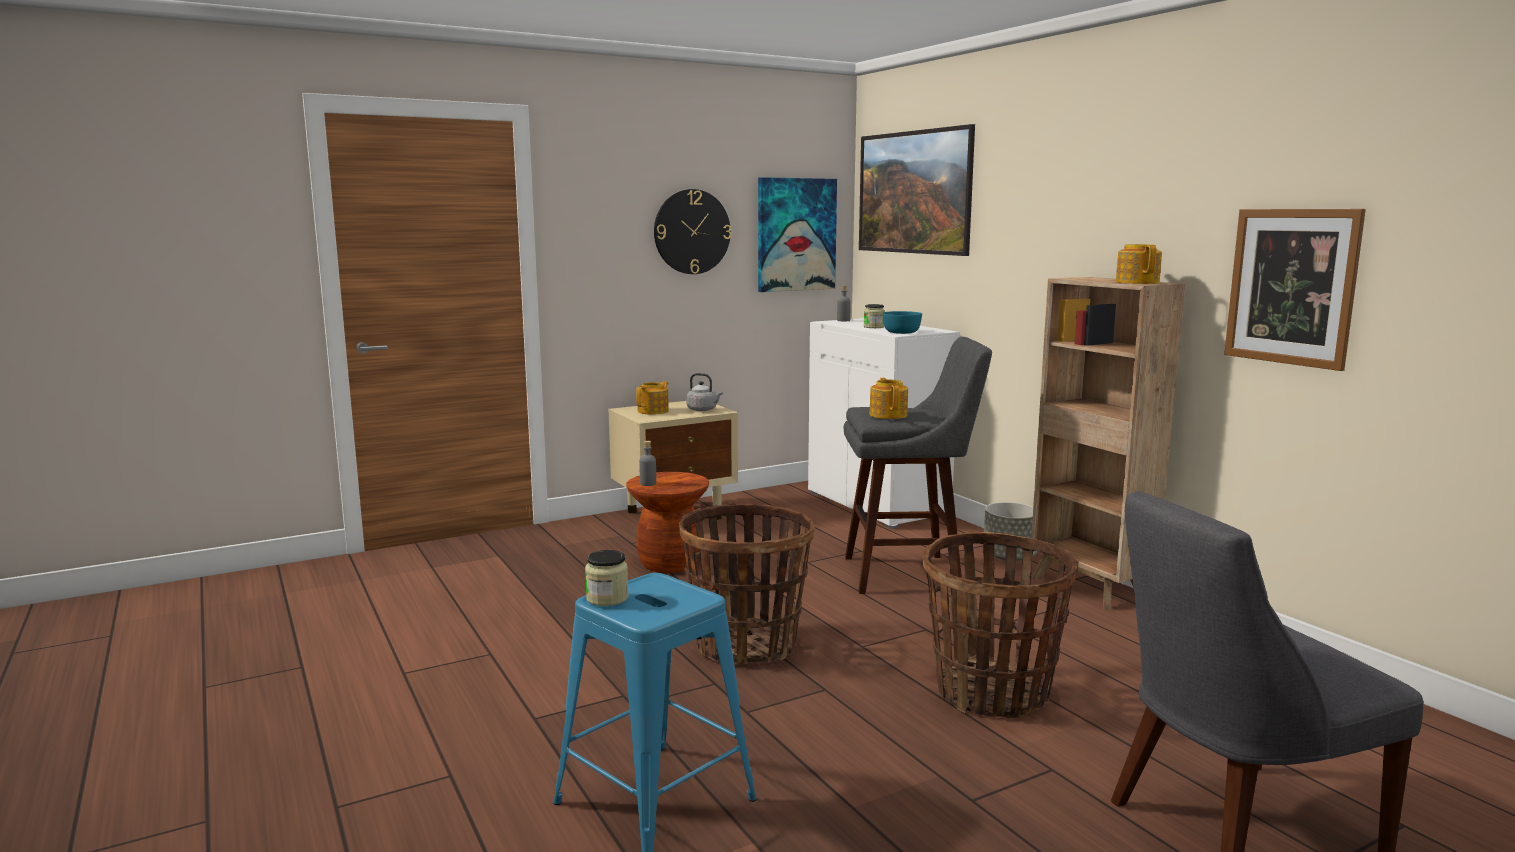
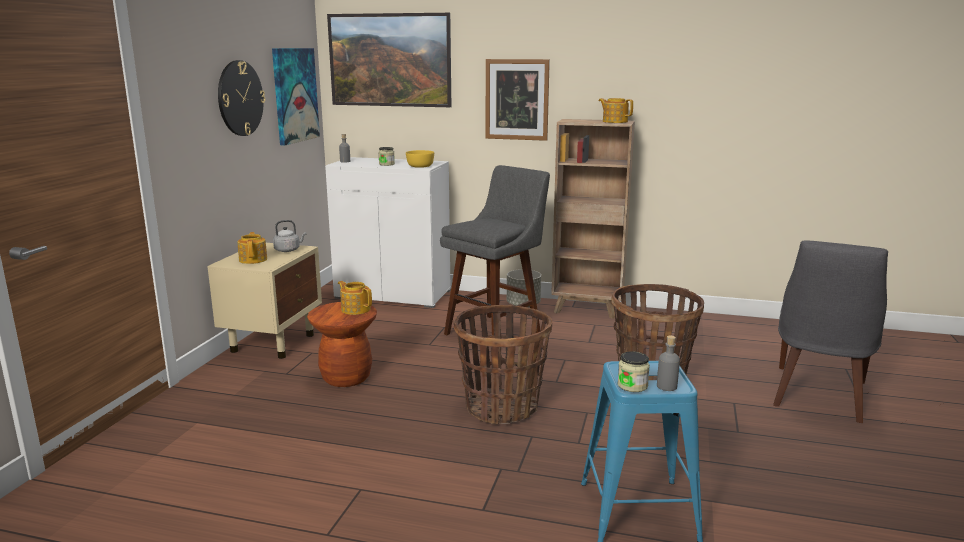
camera: 45 degrees left, 5 degrees up
grey bottle [639,441,656,486] -> grey bottle moved to [657,335,680,391]
teapot [870,378,908,419] -> teapot moved to [338,281,372,315]
turquoise bowl [883,311,922,334] -> yellow bowl [406,150,434,168]
picture [1224,209,1366,371] -> picture moved to [486,59,550,141]

